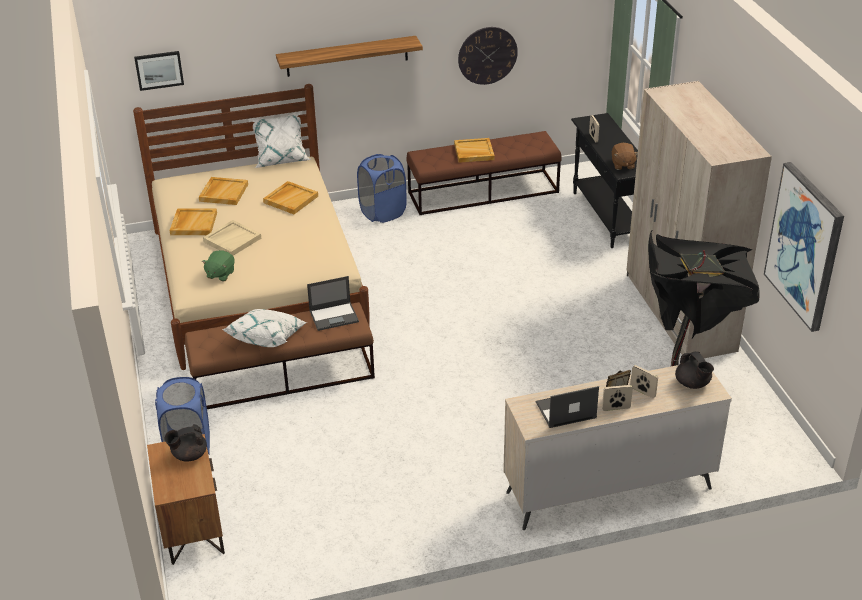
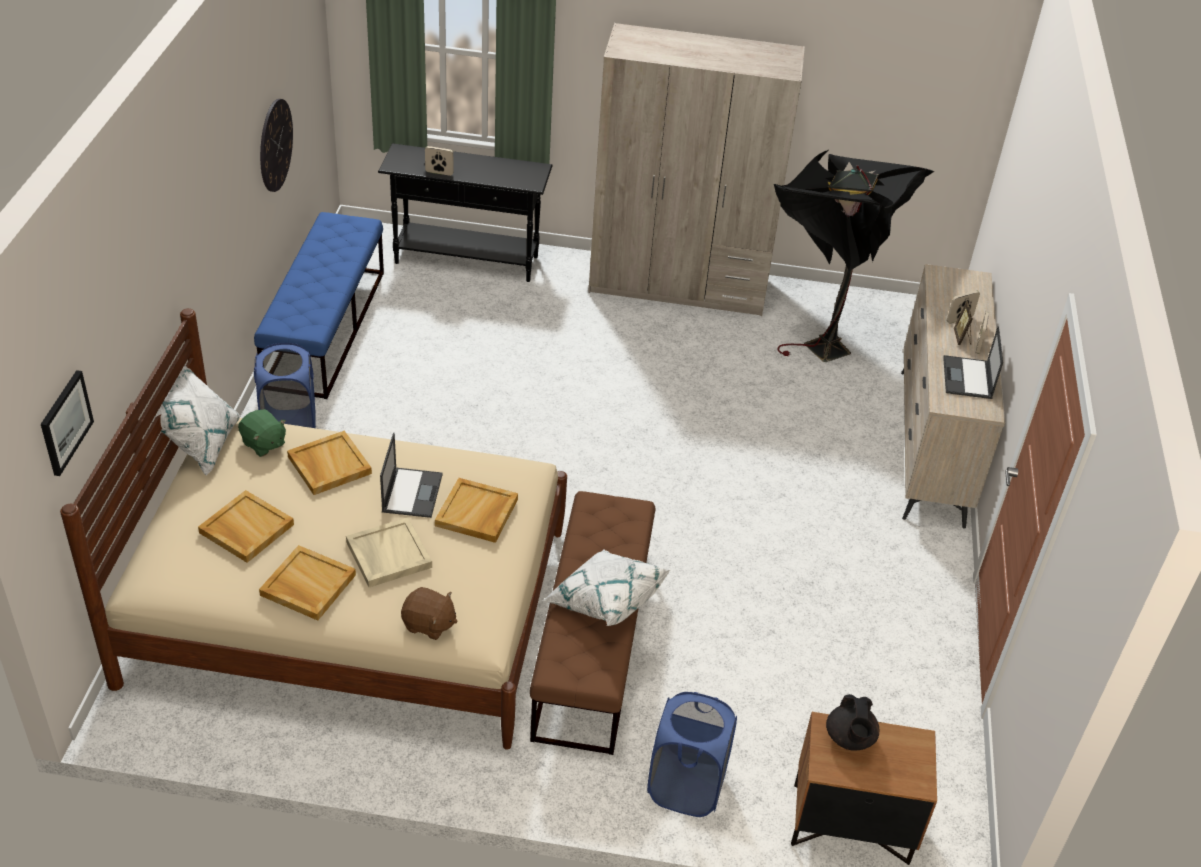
camera: 70 degrees left, 5 degrees up
green plush toy [202,250,235,281] -> green plush toy moved to [238,409,286,457]
shelf [276,36,423,77] -> none
laptop [307,276,359,331] -> laptop moved to [380,433,443,518]
brown bench [406,131,561,215] -> blue bench [254,212,384,399]
beige tray [454,138,495,163] -> beige tray moved to [435,478,518,543]
brown plush toy [612,143,638,170] -> brown plush toy moved to [401,587,457,640]
black teapot [675,351,714,389] -> none
picture [764,162,844,332] -> none

